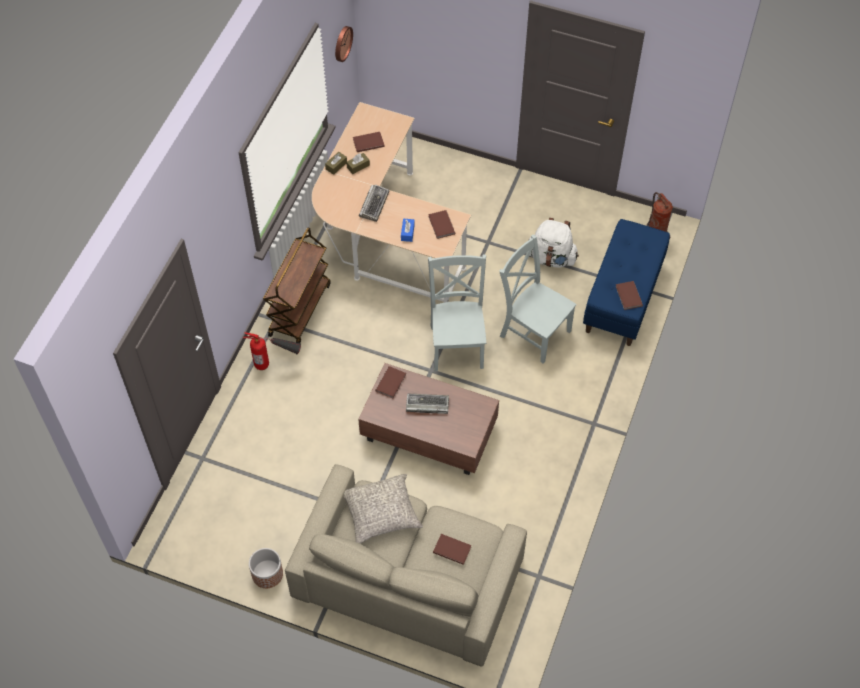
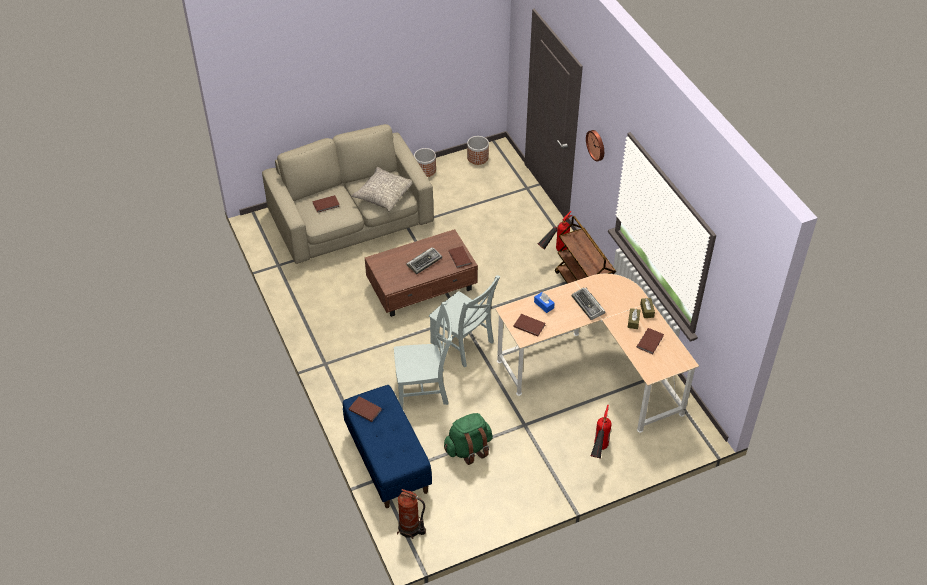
camera: 135 degrees right, 10 degrees down
wall clock [335,26,353,62] -> wall clock moved to [586,130,604,161]
white backpack [526,218,579,268] -> green backpack [444,413,493,465]
none -> planter [467,136,489,165]
none -> fire extinguisher [590,405,612,458]

